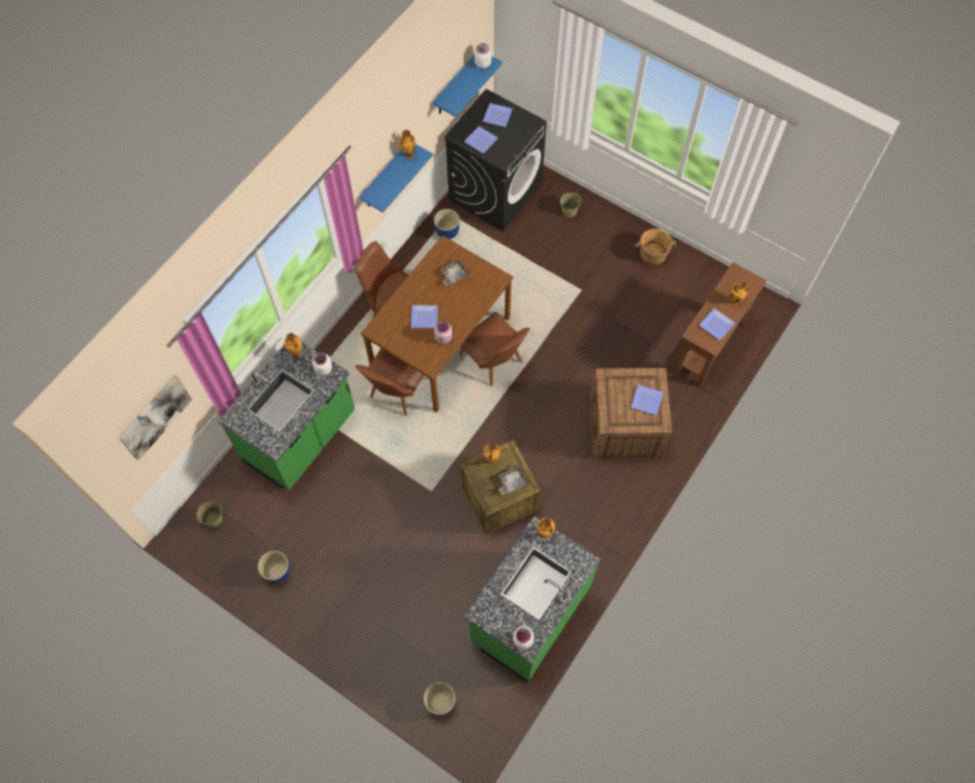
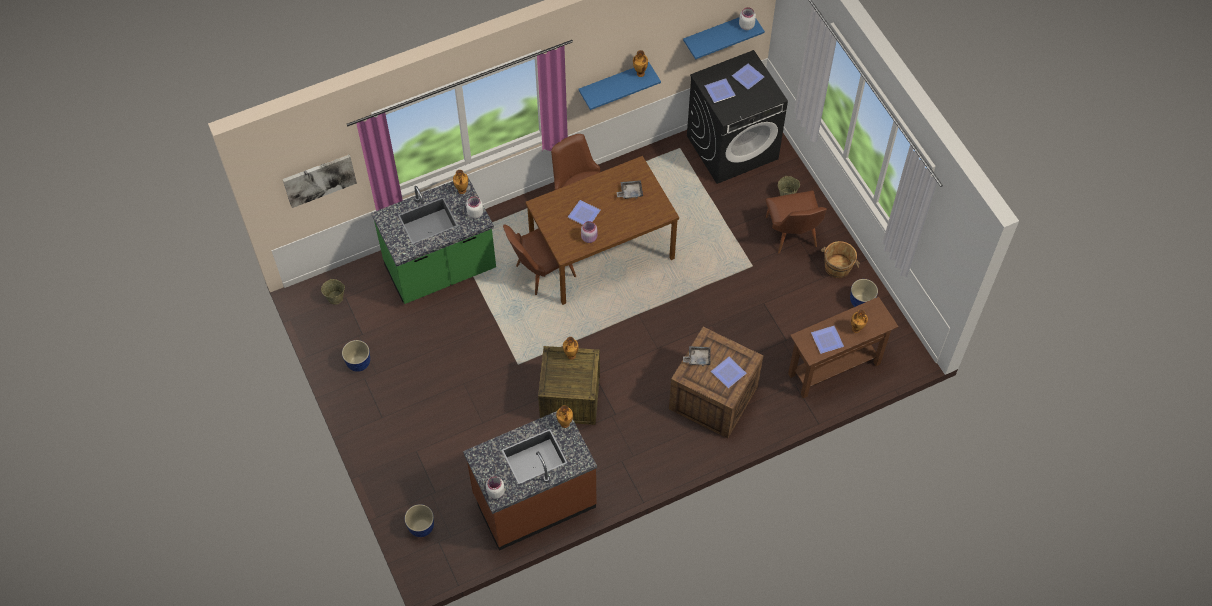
camera: 30 degrees right, 5 degrees down
planter [434,209,460,239] -> planter moved to [850,279,878,307]
brown chair [459,312,530,386] -> brown chair moved to [765,190,827,254]
green counter [464,516,600,682] -> brown counter [463,411,597,550]
grey tray [498,466,528,495] -> grey tray moved to [683,346,711,366]

